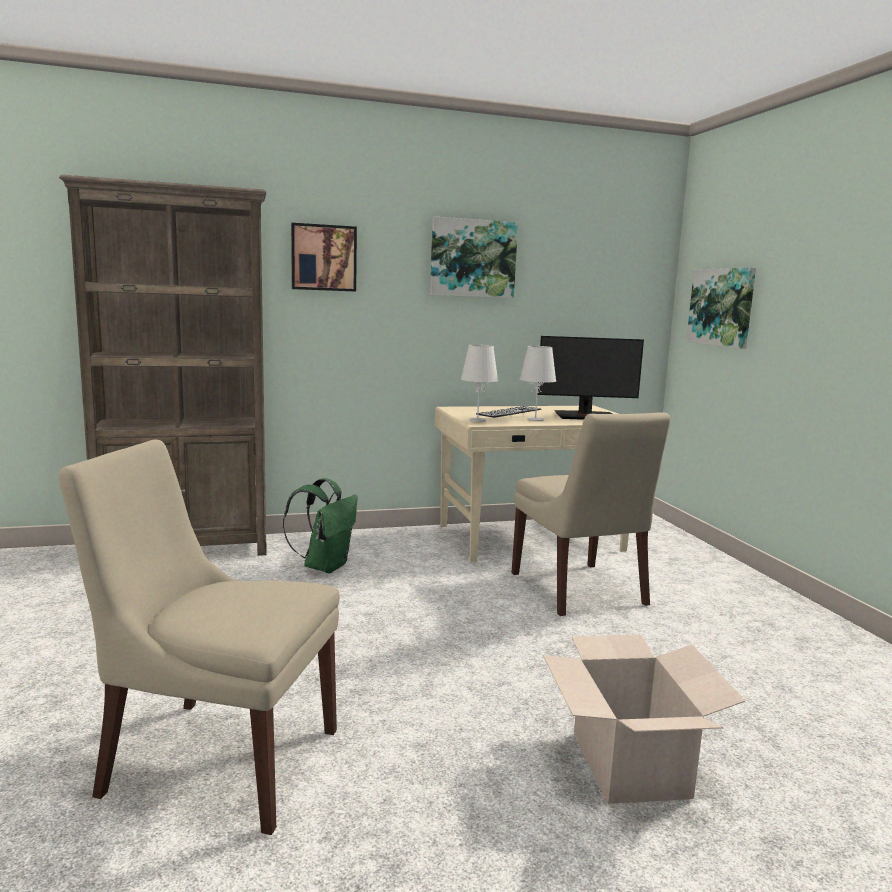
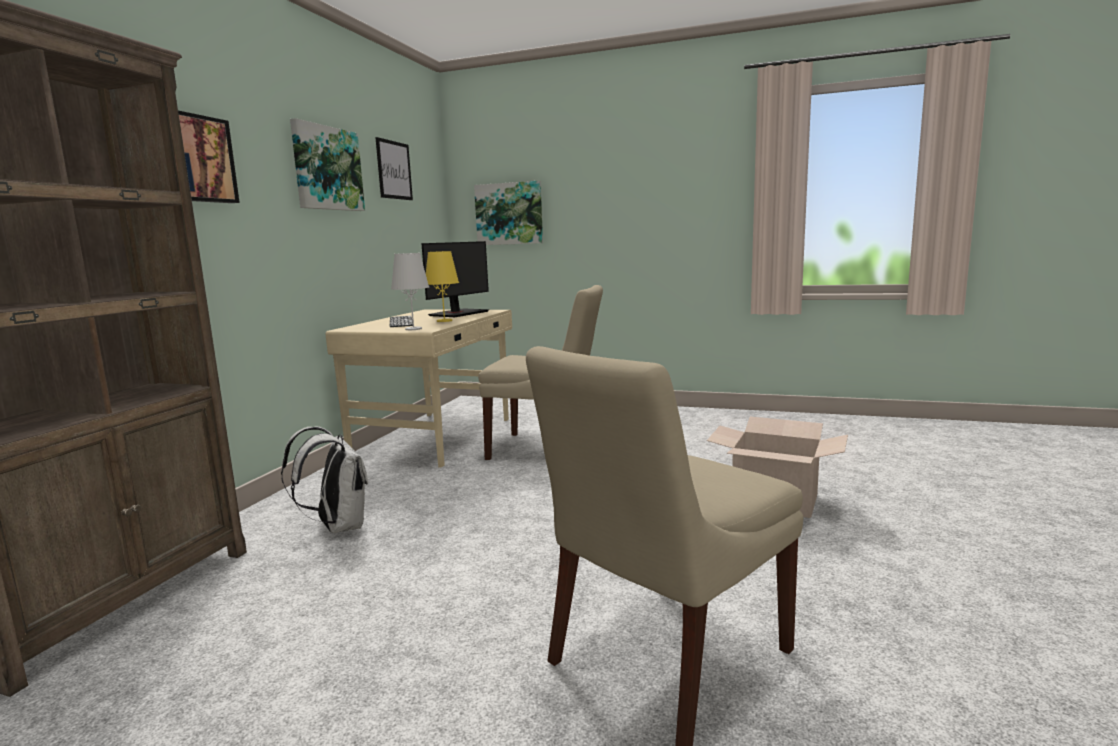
camera: 55 degrees left, 0 degrees up
green backpack [283,478,358,573] -> white backpack [281,427,368,533]
white table lamp [520,346,556,421] -> yellow table lamp [426,251,459,322]
none -> picture [375,137,413,200]

